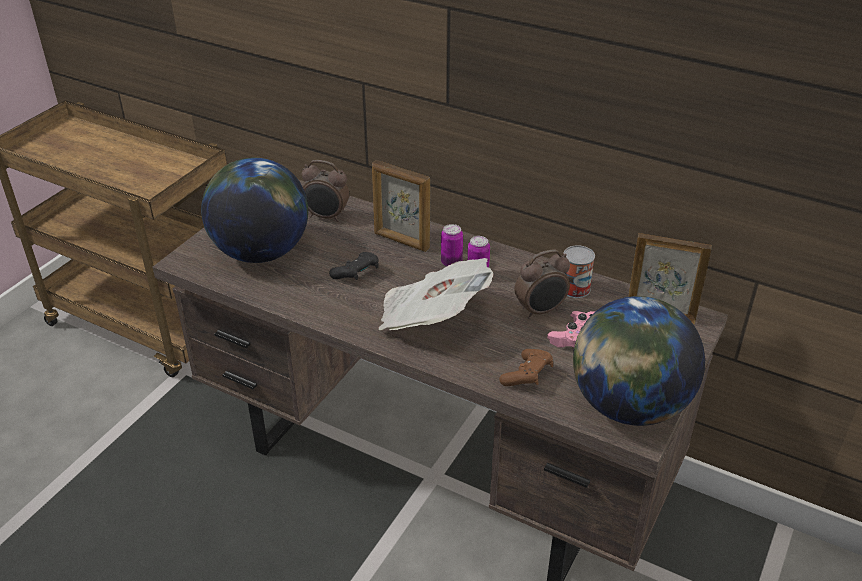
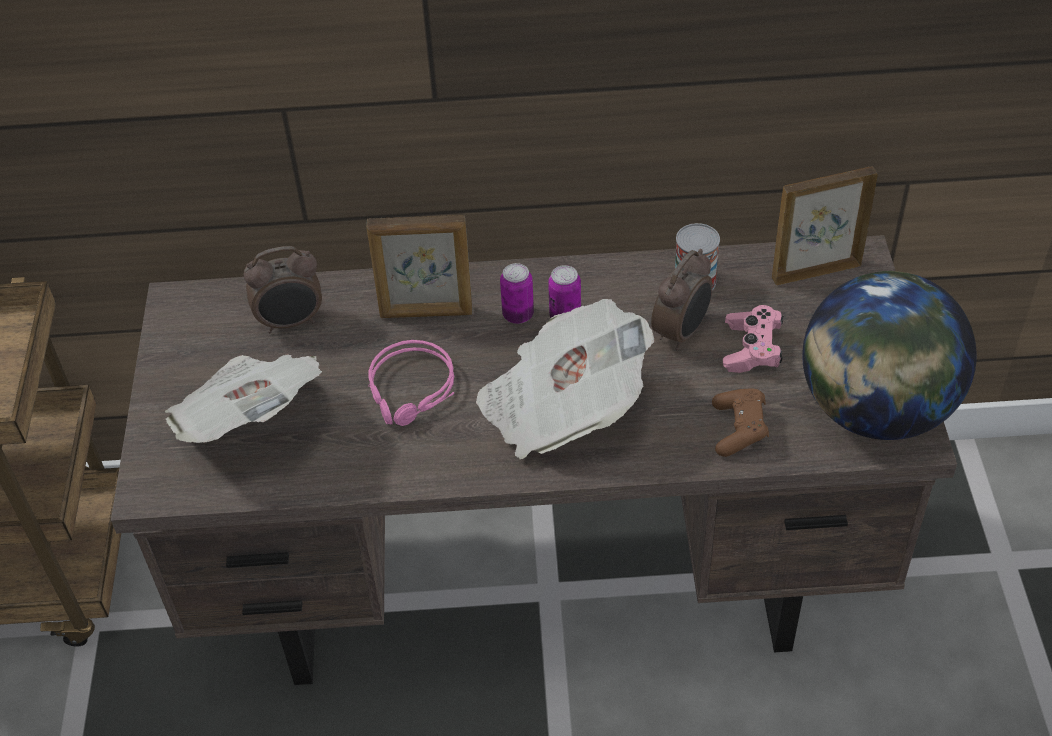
camera: 30 degrees left, 10 degrees up
globe [201,158,308,263] -> newspaper [165,354,322,443]
black game controller [329,252,379,280] -> pink headphones [369,340,454,426]

